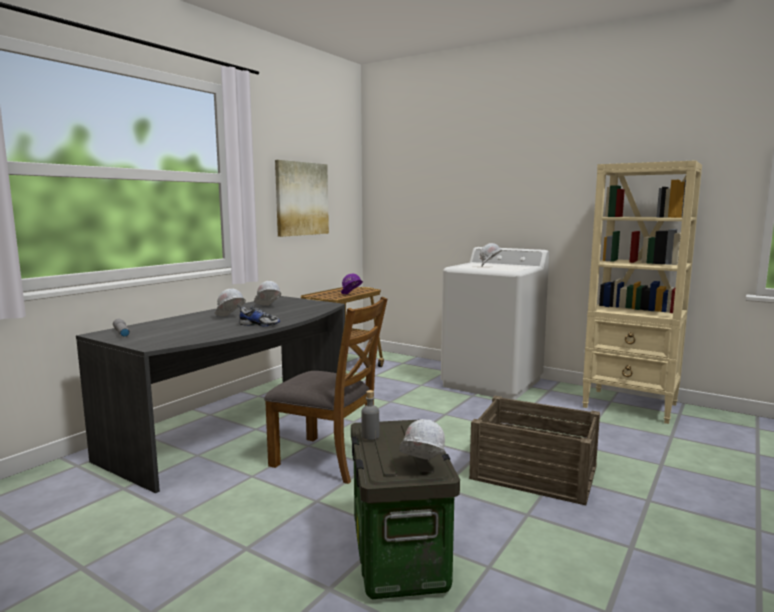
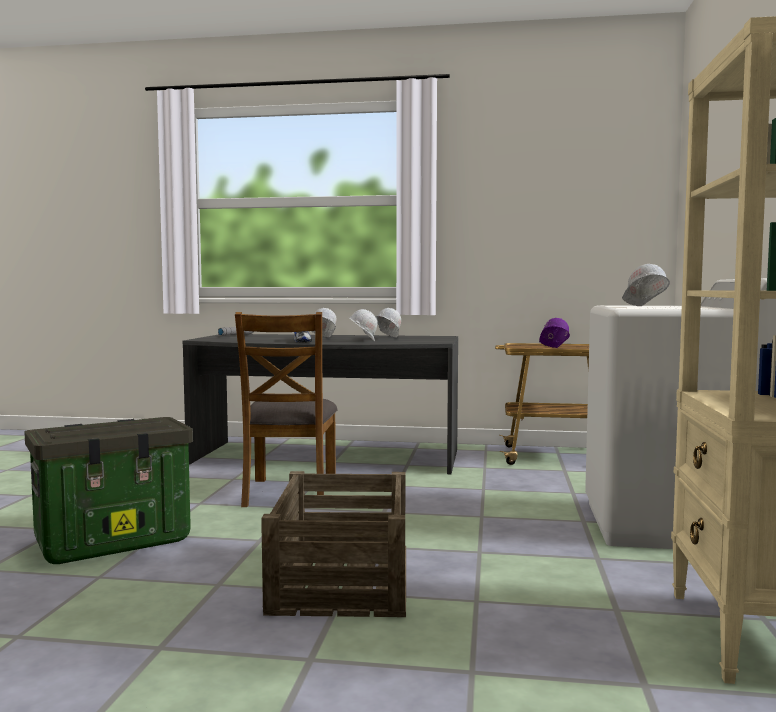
camera: 65 degrees right, 5 degrees down
picture [275,160,329,237] -> none
grey bottle [361,390,379,440] -> none
white hard hat [399,419,445,460] -> white hard hat moved to [349,309,378,341]

